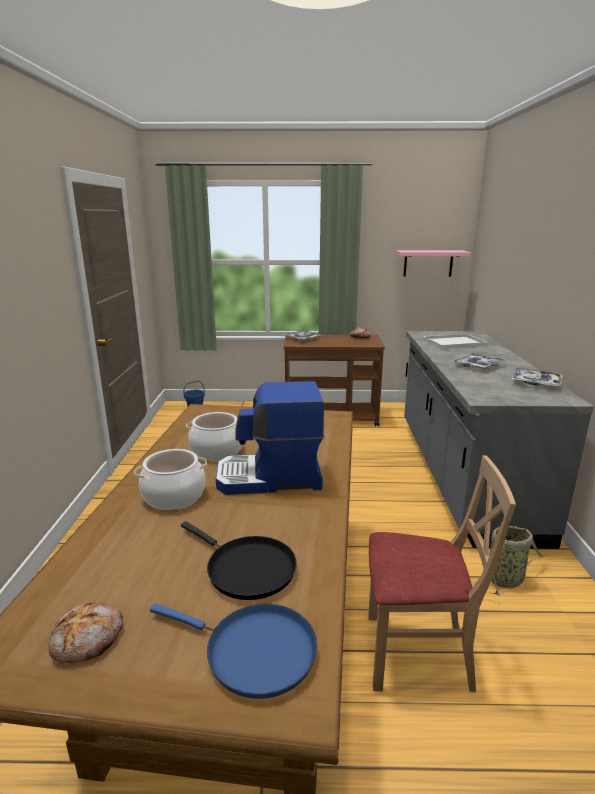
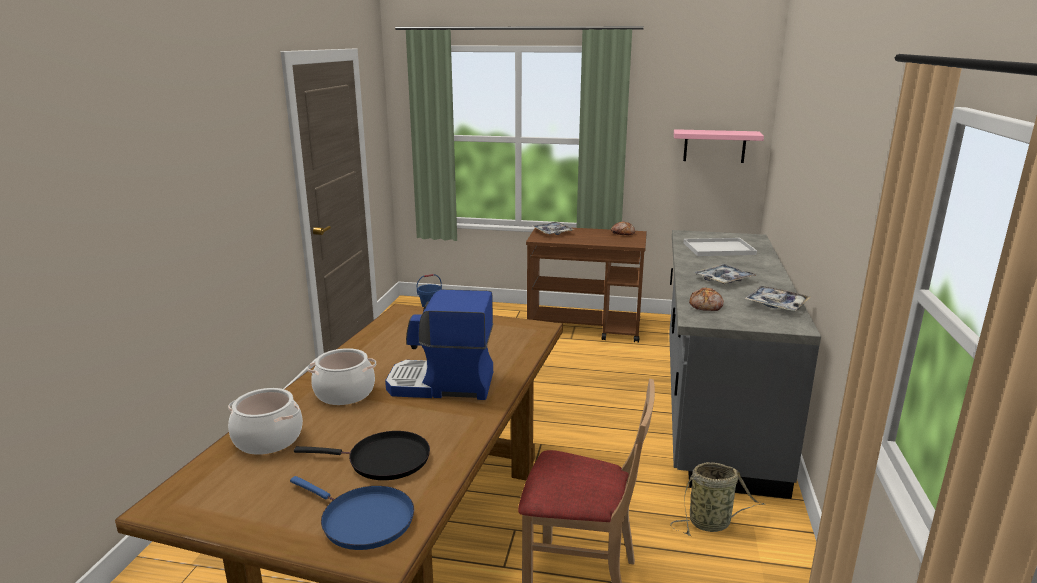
camera: 10 degrees right, 0 degrees up
bread [48,602,123,663] -> bread moved to [689,287,724,311]
black frying pan [181,521,297,600] -> black frying pan turned 45 degrees counterclockwise [294,431,430,480]
cooking pot [186,412,242,461] -> cooking pot moved to [228,388,303,455]

